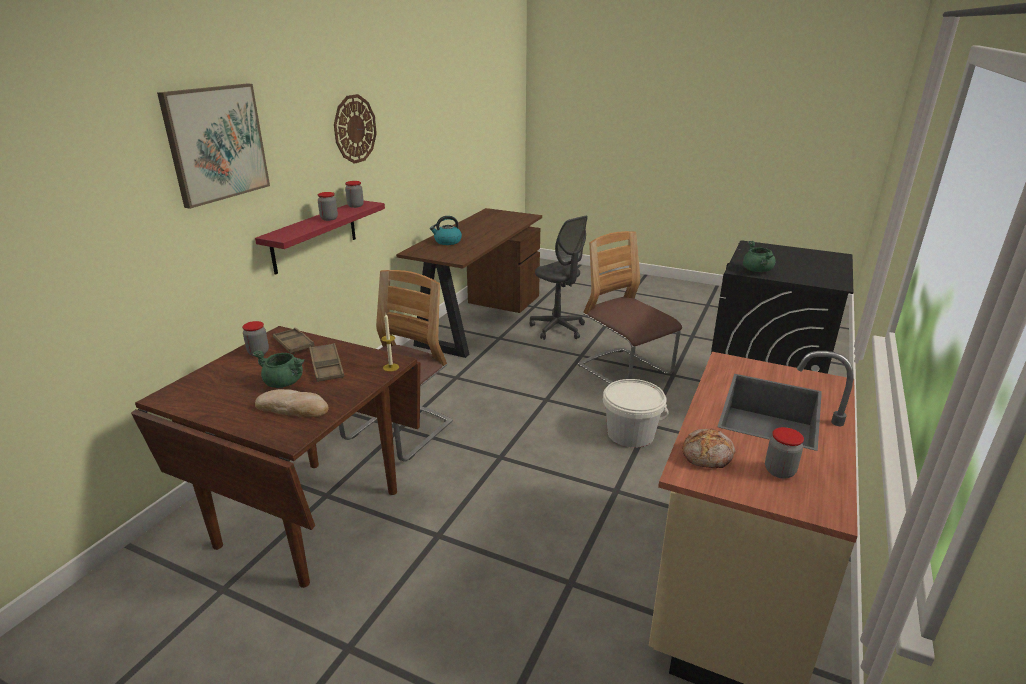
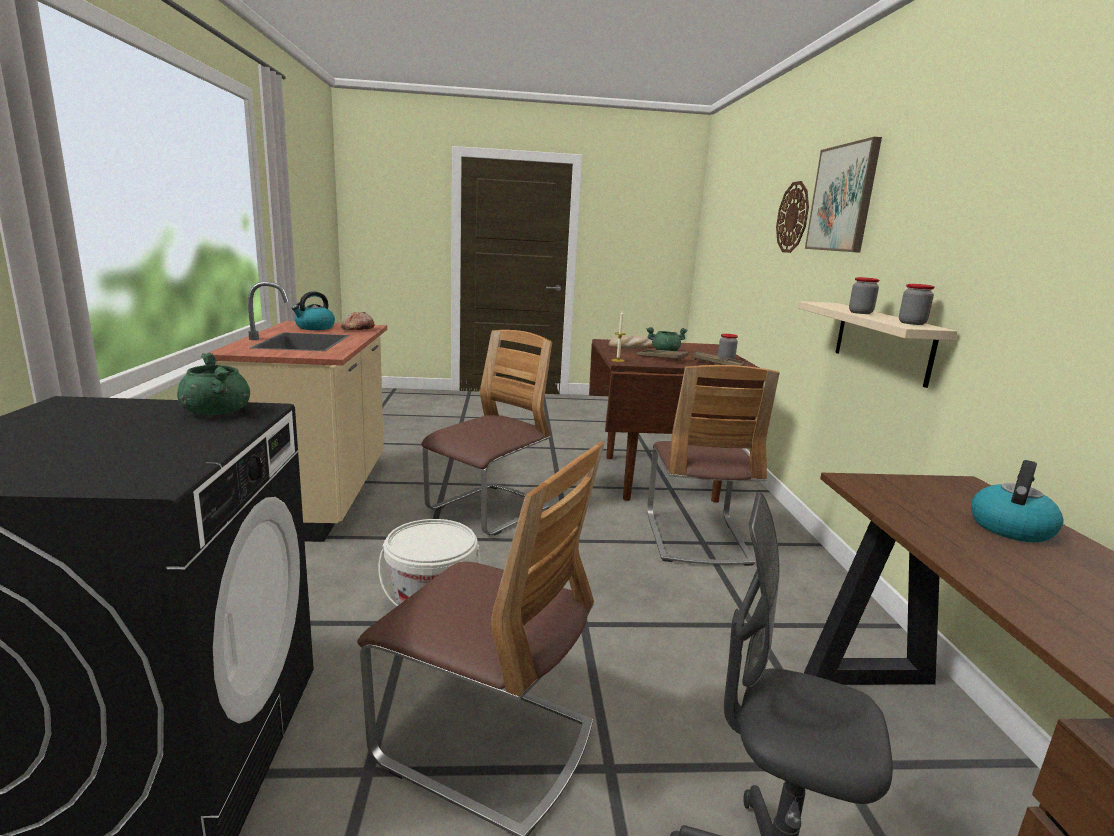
camera: 150 degrees right, 10 degrees down
red shelf [255,201,385,275] -> beige shelf [798,301,957,388]
wall clock [334,94,377,164] -> wall clock moved to [776,181,809,253]
jar [765,427,804,479] -> kettle [291,291,335,330]
none -> chair [421,330,552,535]

